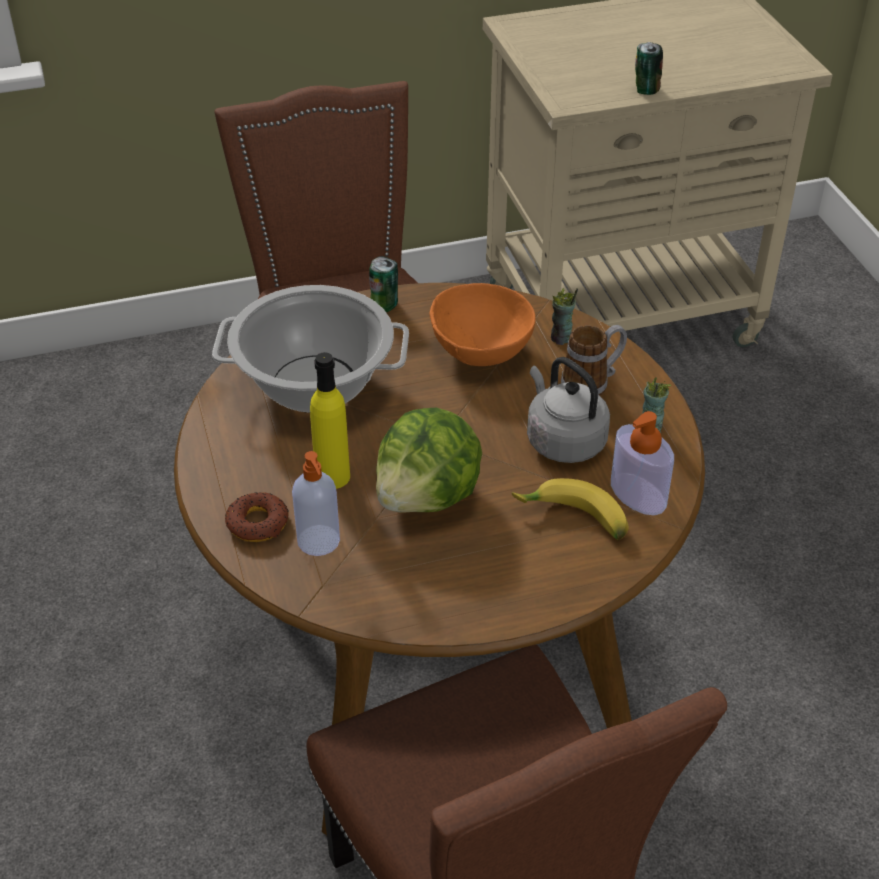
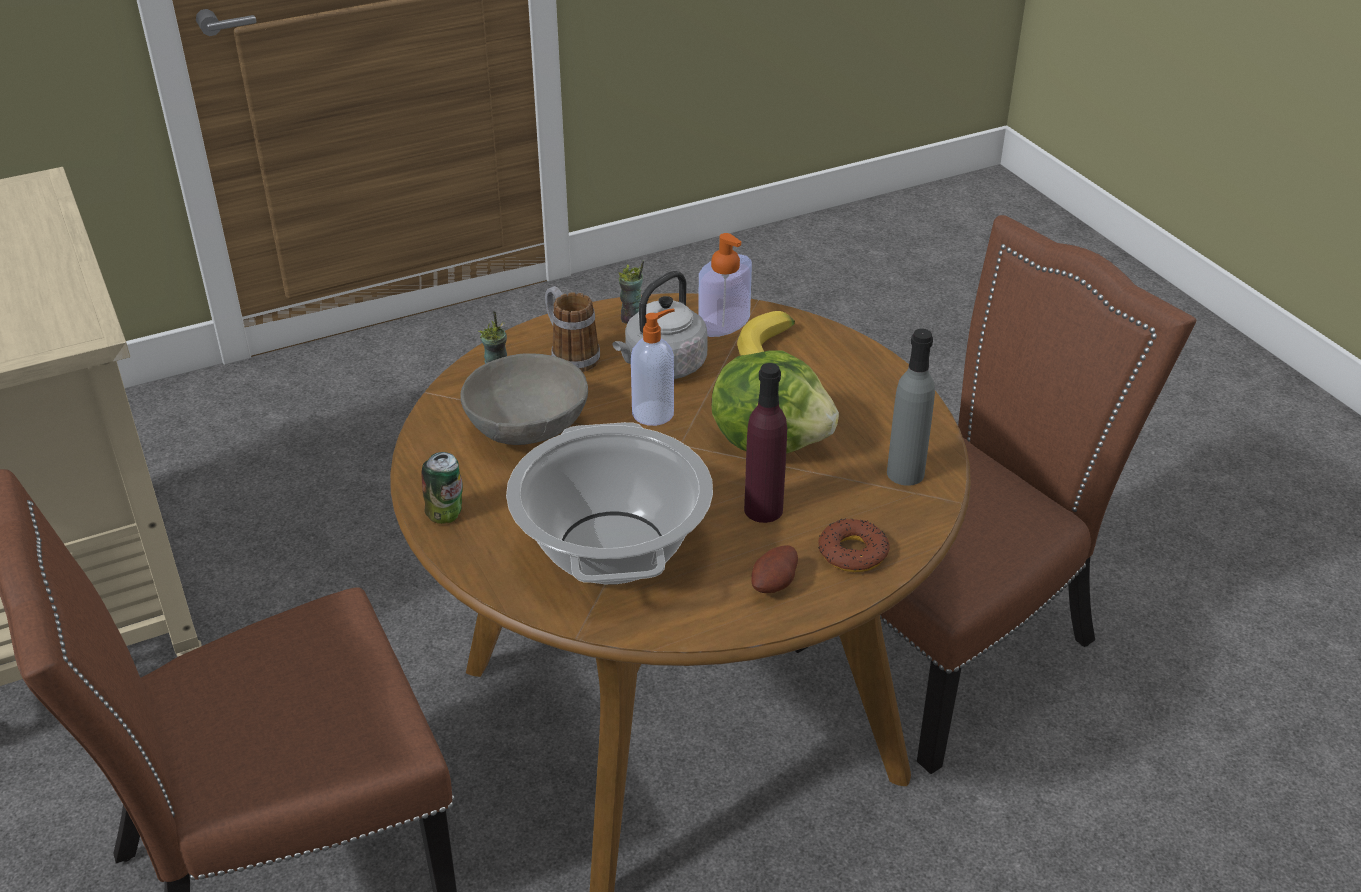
camera: 100 degrees left, 5 degrees down
soap dispenser [292,451,340,556] -> soap dispenser moved to [631,309,675,426]
yellow bottle [310,352,350,489] -> purple bottle [744,363,787,523]
orange bowl [429,283,536,366] -> grey bowl [460,354,588,445]
can [635,42,663,95] -> none
none -> potato [751,545,798,593]
none -> grey bottle [887,329,935,486]

